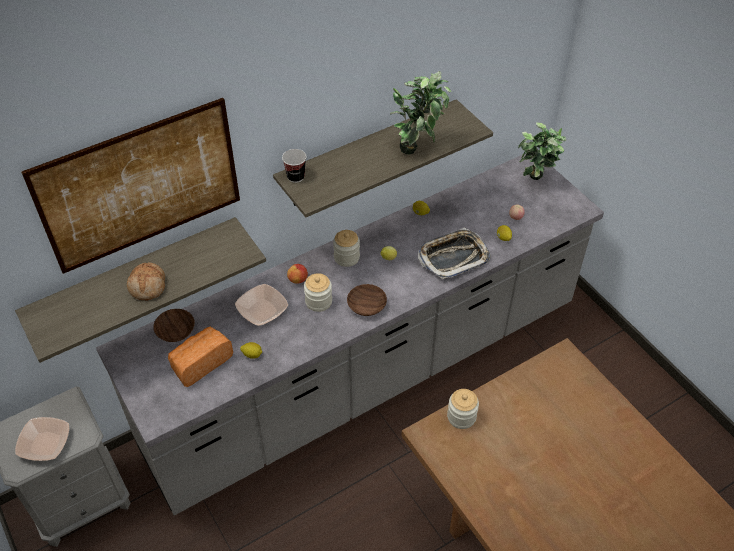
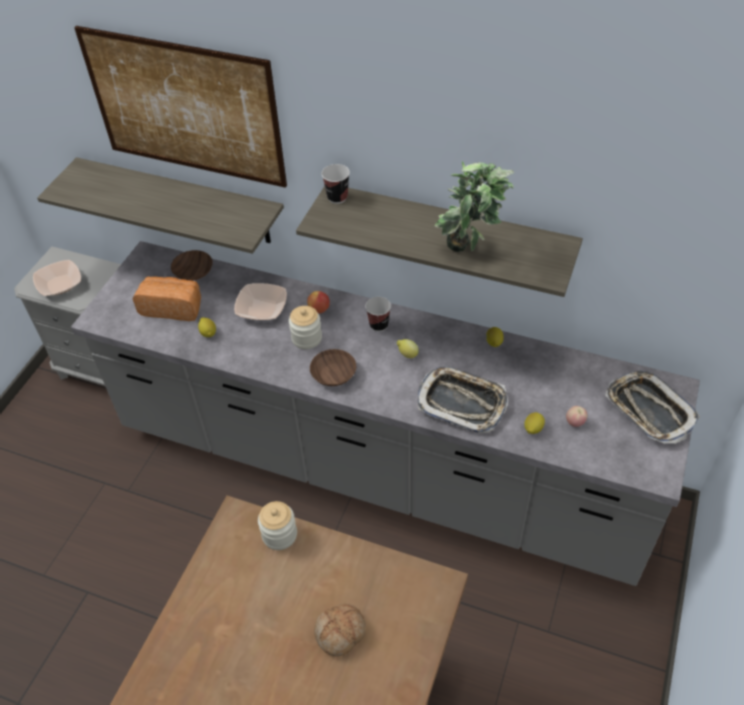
camera: 55 degrees right, 0 degrees up
bread [127,262,165,300] -> bread moved to [314,604,366,657]
jar [333,230,360,267] -> cup [365,297,391,332]
potted plant [518,122,567,180] -> tray [605,370,700,444]

